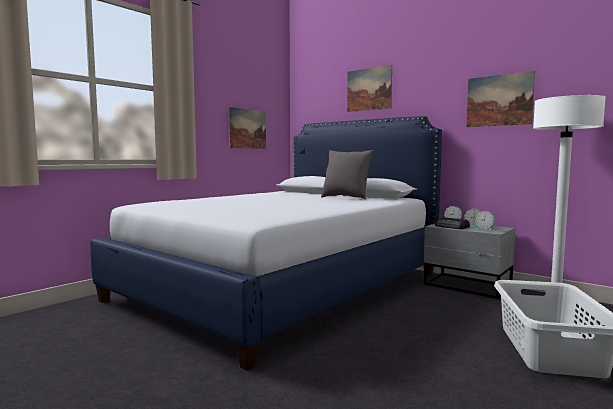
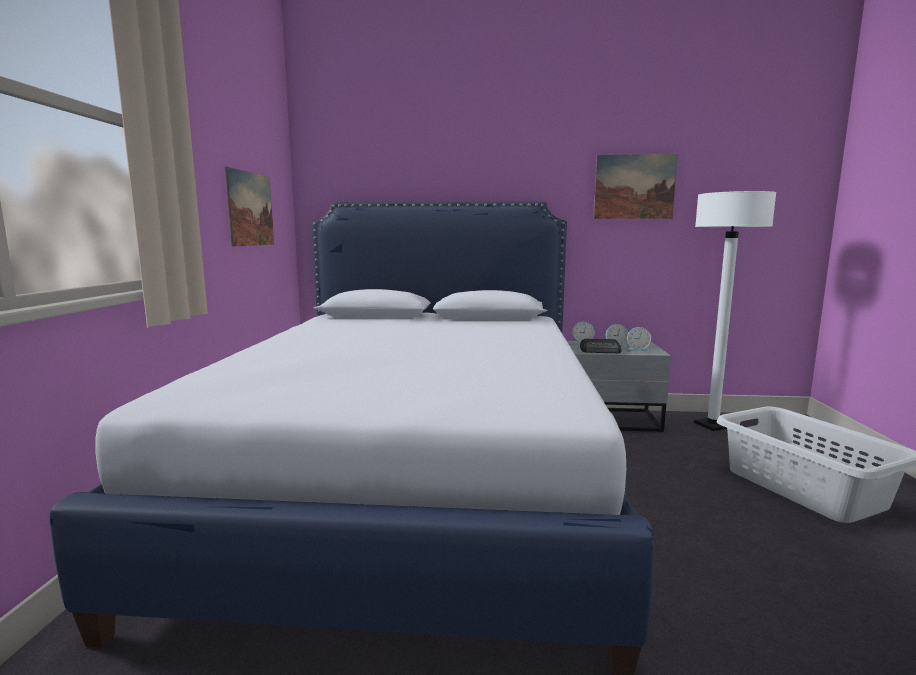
camera: 35 degrees left, 5 degrees up
grey pillow [321,150,374,199] -> none
picture [347,65,392,112] -> none

